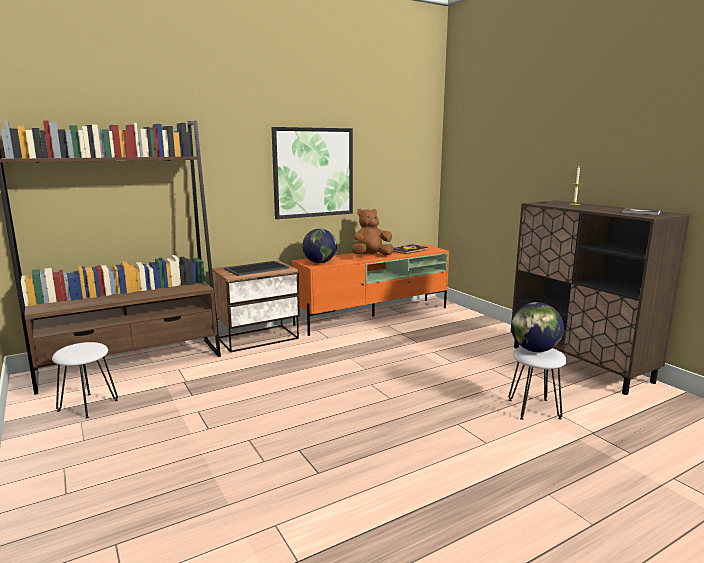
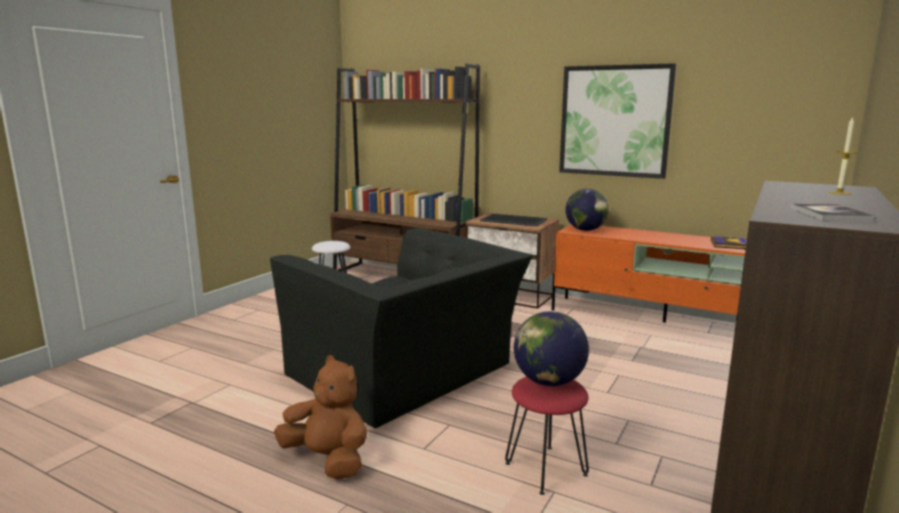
camera: 60 degrees right, 0 degrees up
brown plush toy [352,209,394,255] -> brown plush toy moved to [274,355,367,479]
white stool [508,347,567,420] -> red stool [505,376,589,495]
none -> black armchair [270,228,533,428]

